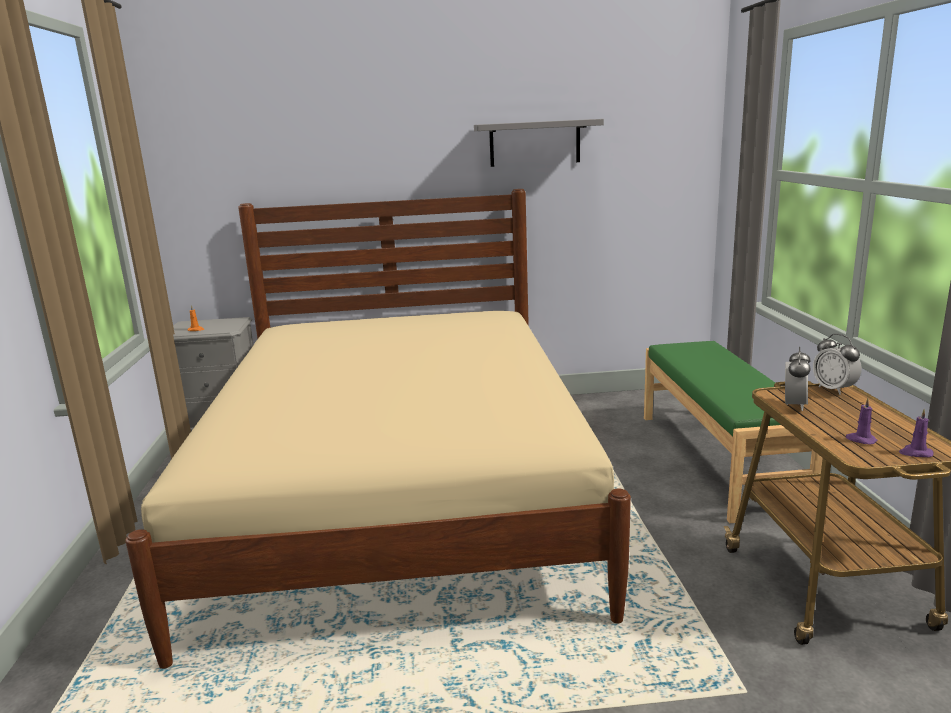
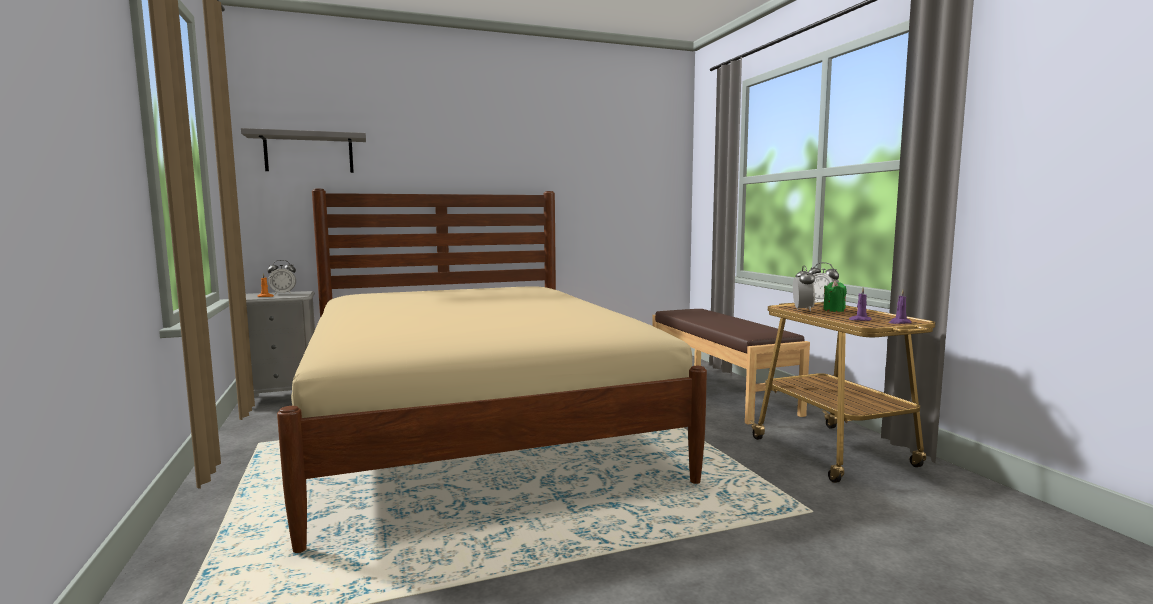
camera: 15 degrees left, 10 degrees down
grey shelf [474,119,604,167] -> grey shelf moved to [241,128,366,173]
green bench [644,341,823,523] -> brown bench [652,309,810,424]
none -> alarm clock [267,260,296,294]
none -> green candle [823,280,847,312]

